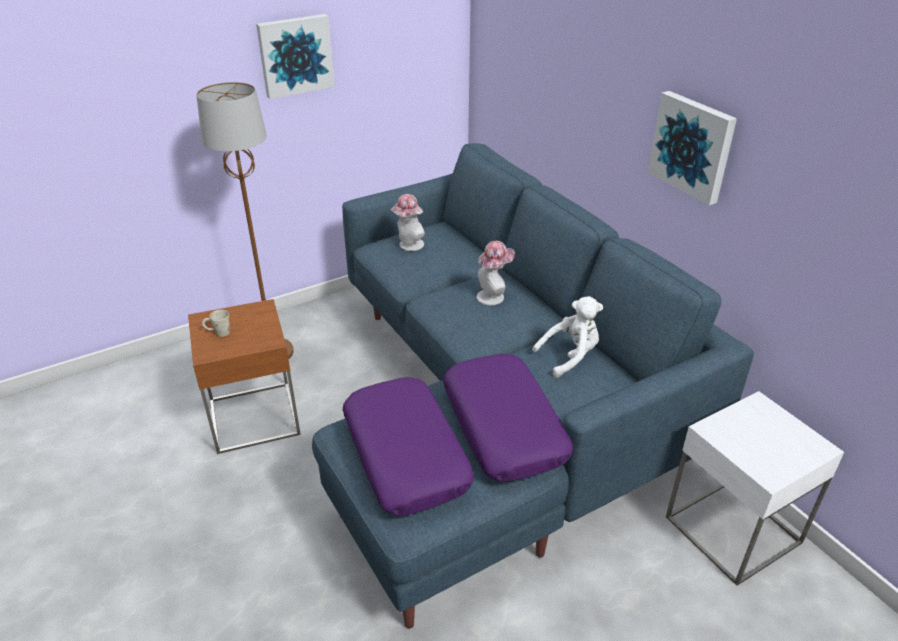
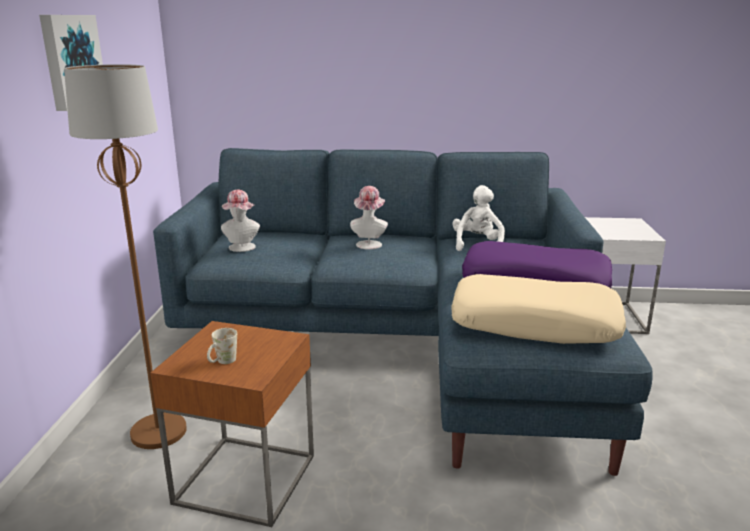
camera: 55 degrees left, 15 degrees down
purple pillow [343,377,474,516] -> beige pillow [451,274,626,344]
picture [648,91,737,205] -> none

